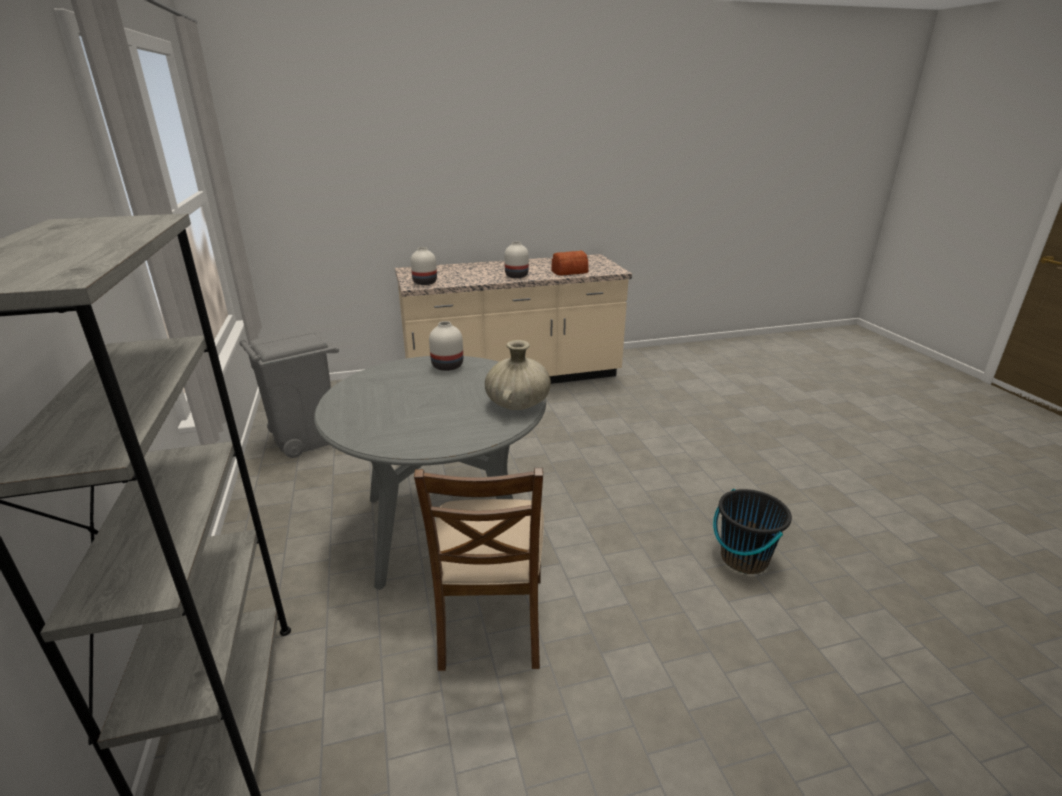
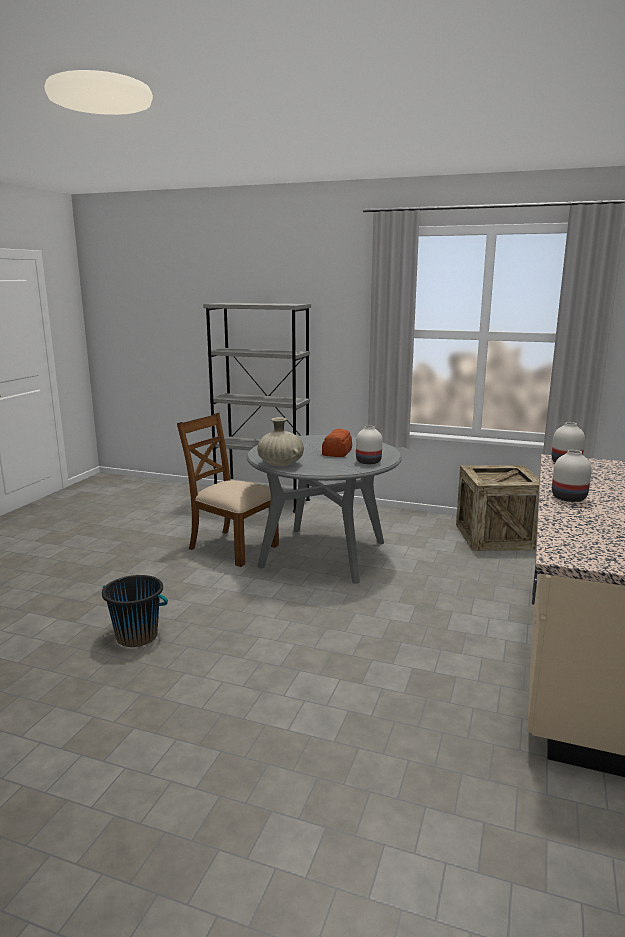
camera: 125 degrees right, 10 degrees down
grey trash can [239,329,339,458] -> crate [456,465,539,551]
bread [551,250,588,276] -> bread moved to [322,429,352,457]

